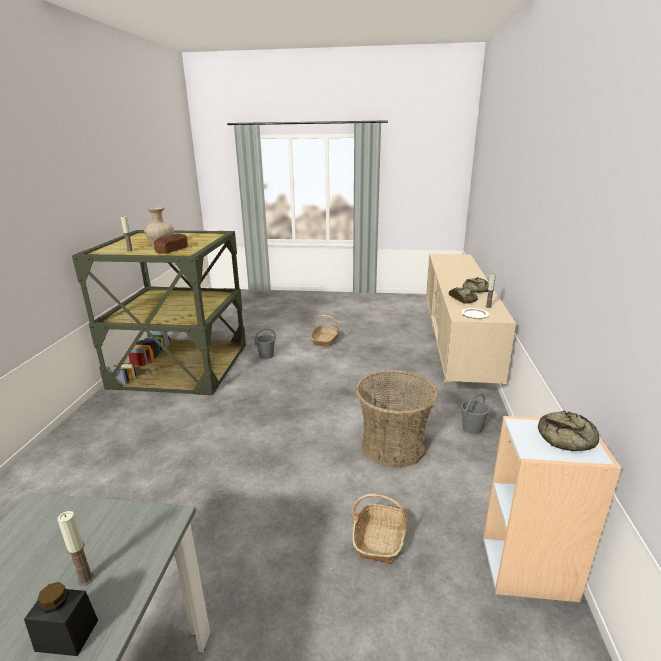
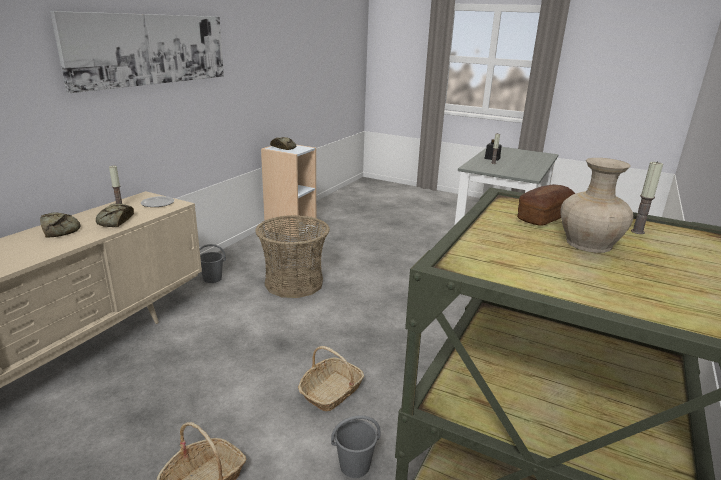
camera: 160 degrees left, 0 degrees up
basket [352,494,408,564] -> basket moved to [298,346,364,411]
none -> picture [50,11,224,93]

